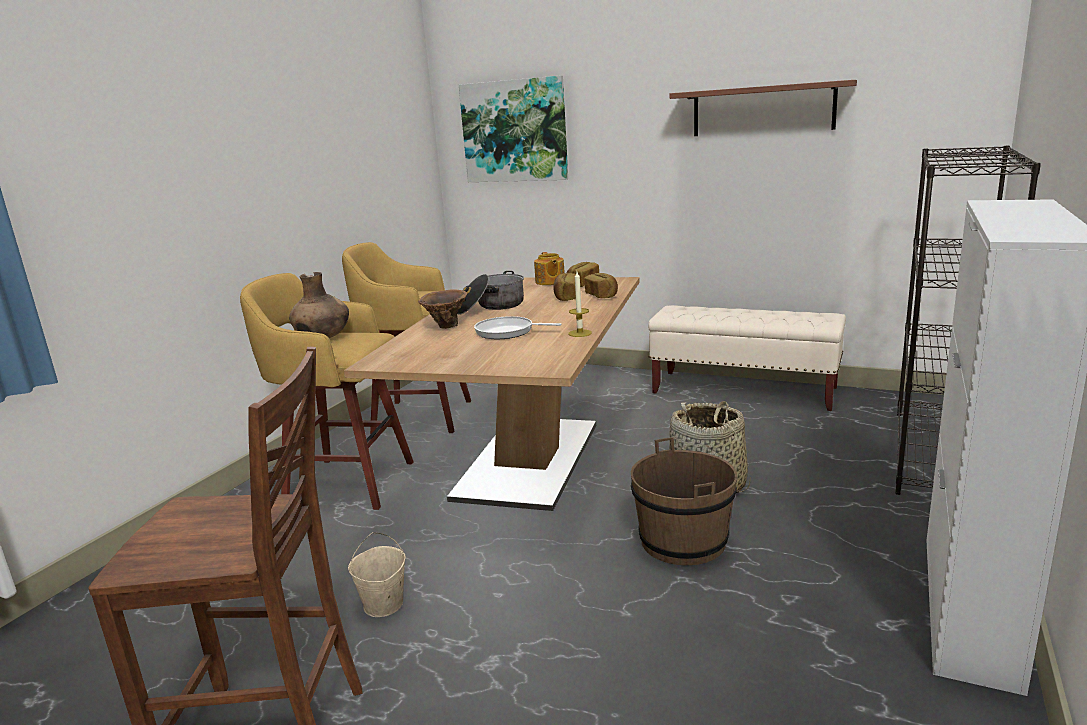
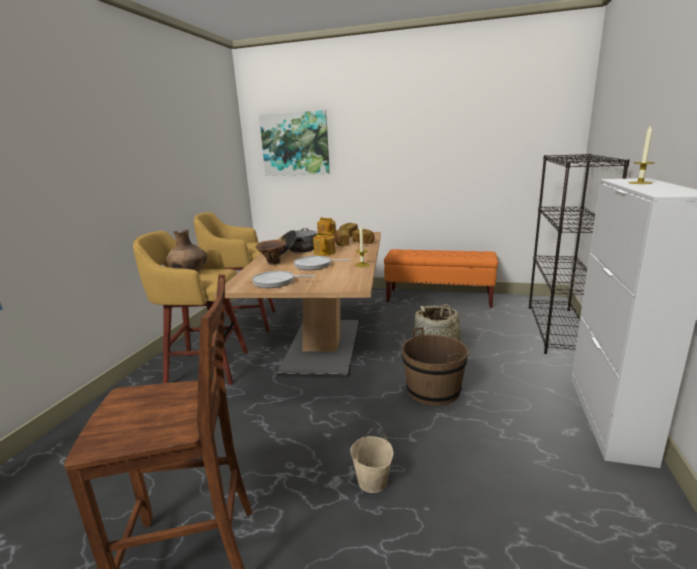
camera: 10 degrees left, 0 degrees up
beige bucket [348,532,406,617] -> beige bucket moved to [350,429,393,493]
beige bench [648,305,846,411] -> orange bench [384,249,498,308]
shelf [669,80,857,136] -> none
none -> frying pan [252,271,315,288]
none -> teapot [313,231,336,256]
none -> candle [629,125,655,184]

